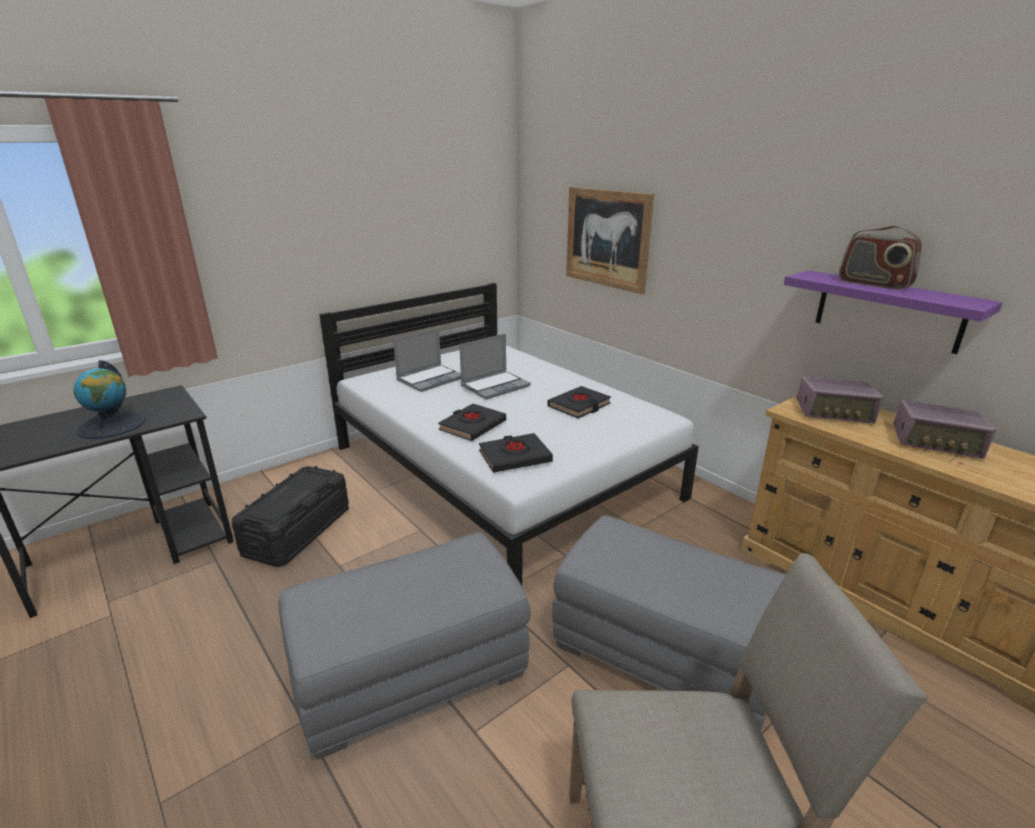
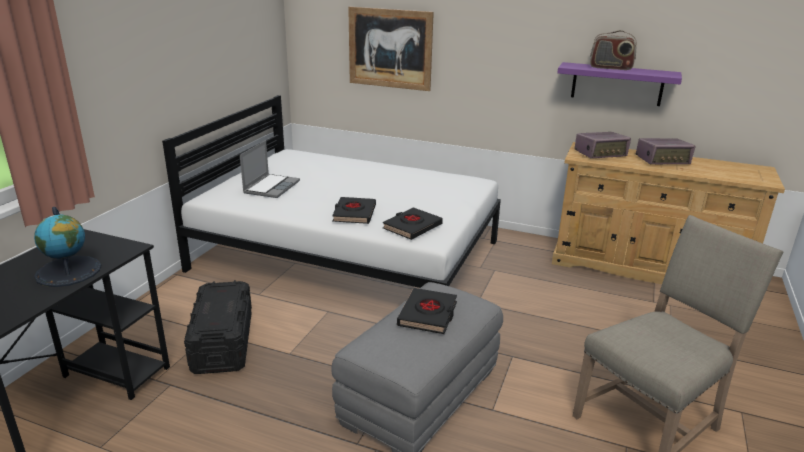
camera: 30 degrees left, 0 degrees up
laptop [459,333,531,400] -> none
black book [547,386,611,418] -> black book moved to [397,288,457,334]
grey ottoman [552,515,786,731] -> none

